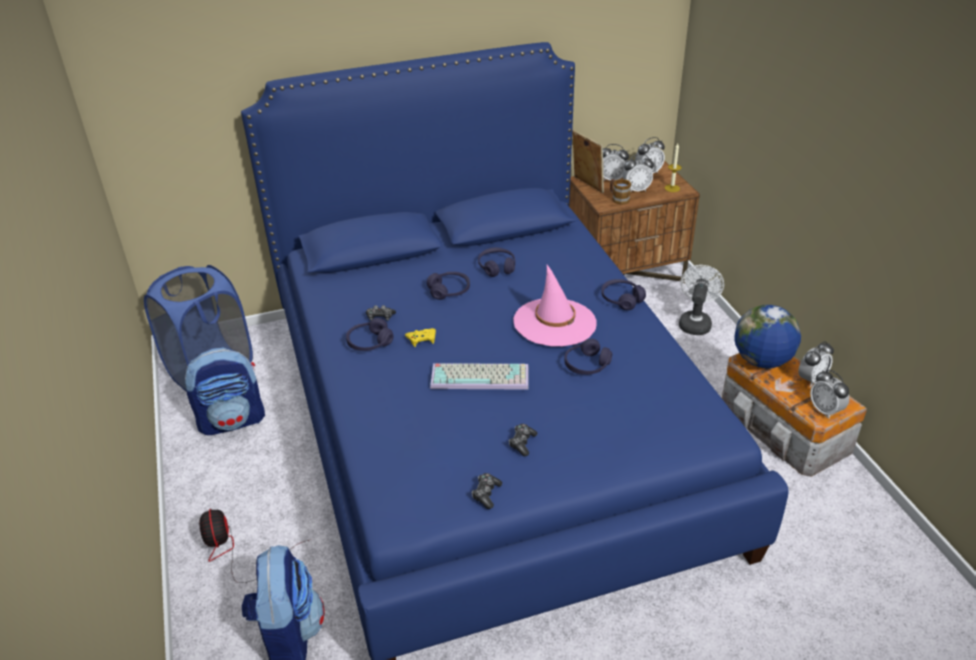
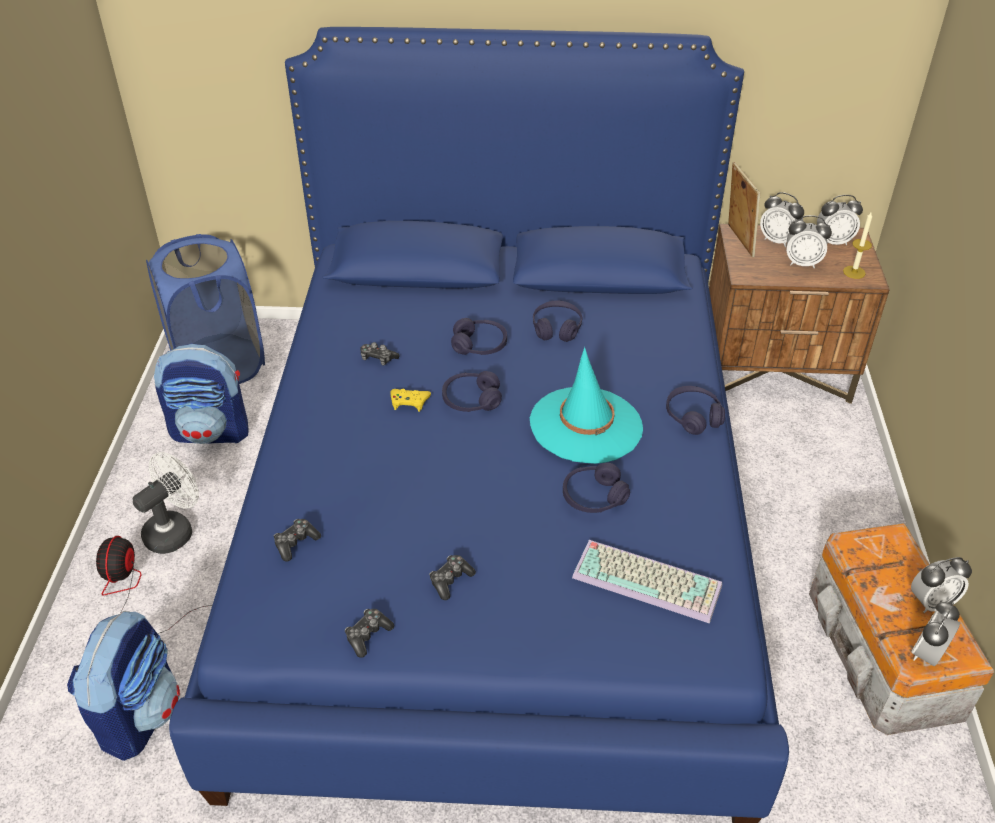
camera: 20 degrees right, 5 degrees up
purple headphones [346,318,393,351] -> purple headphones moved to [442,371,502,412]
keyboard [430,363,529,390] -> keyboard moved to [572,540,722,624]
pink hat [513,265,597,347] -> turquoise hat [530,347,643,464]
mug [610,179,631,205] -> none
white fan [679,265,724,335] -> white fan moved to [133,452,199,554]
globe [734,305,801,368] -> none
alarm clock [810,370,849,419] -> alarm clock turned 45 degrees clockwise [911,602,960,666]
none -> game controller [274,519,321,561]

